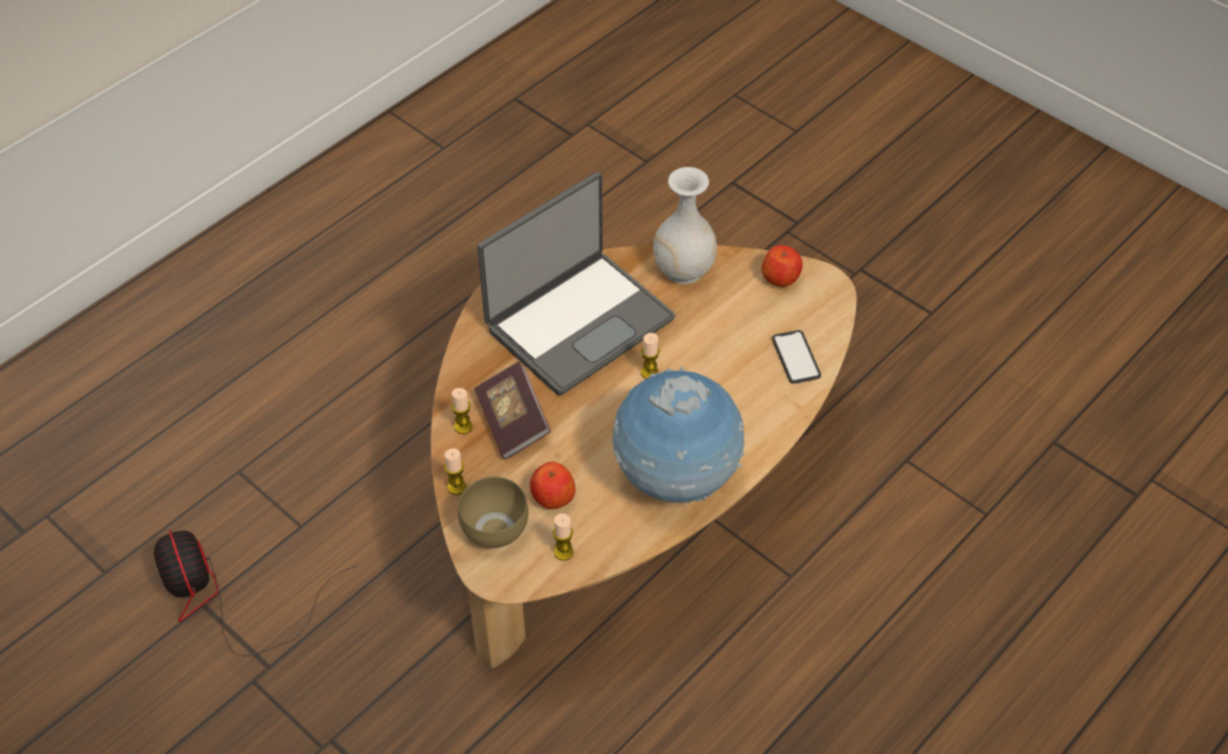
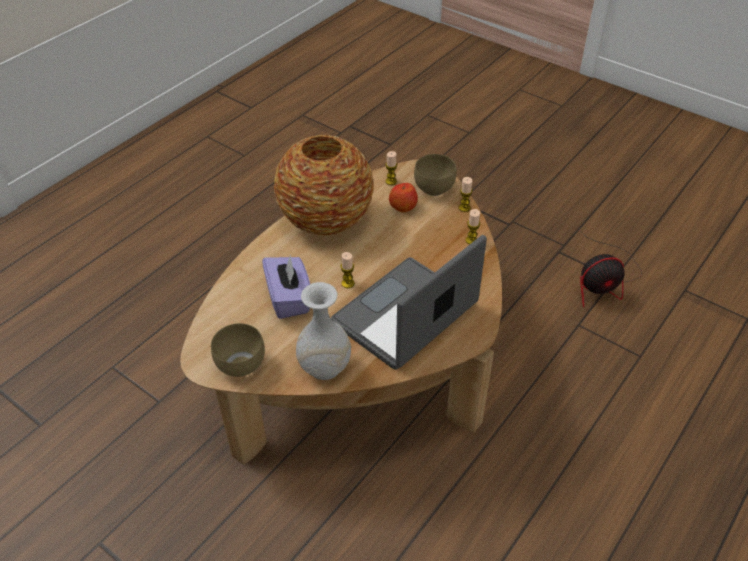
camera: 175 degrees right, 5 degrees down
fan [154,530,358,656] -> fan turned 105 degrees clockwise [577,226,642,307]
book [475,362,551,460] -> none
globe [612,367,745,503] -> vase [274,135,374,236]
apple [762,245,803,287] -> brown bowl [211,323,265,377]
phone [772,330,821,384] -> none
none -> purple tissue box [262,255,310,319]

